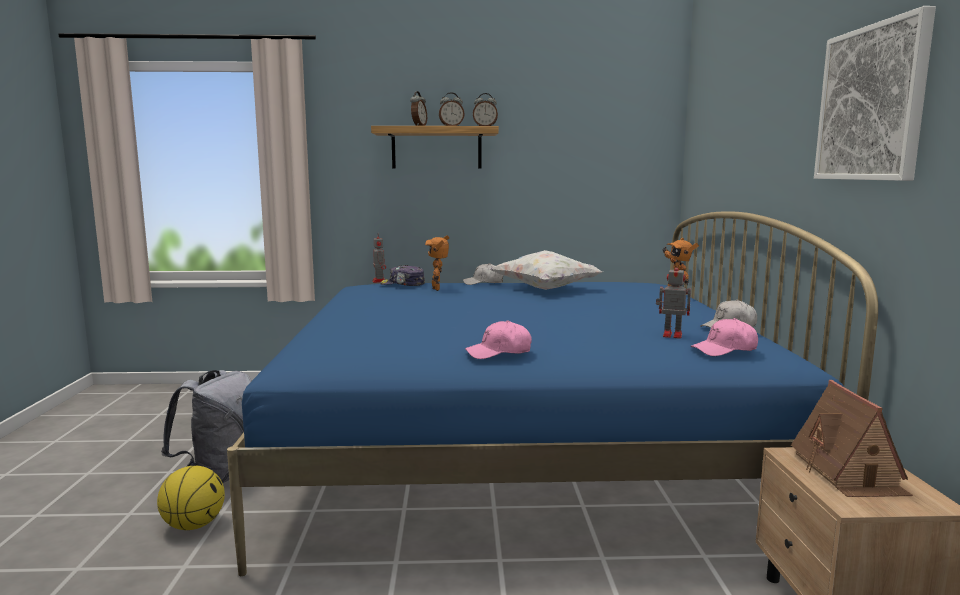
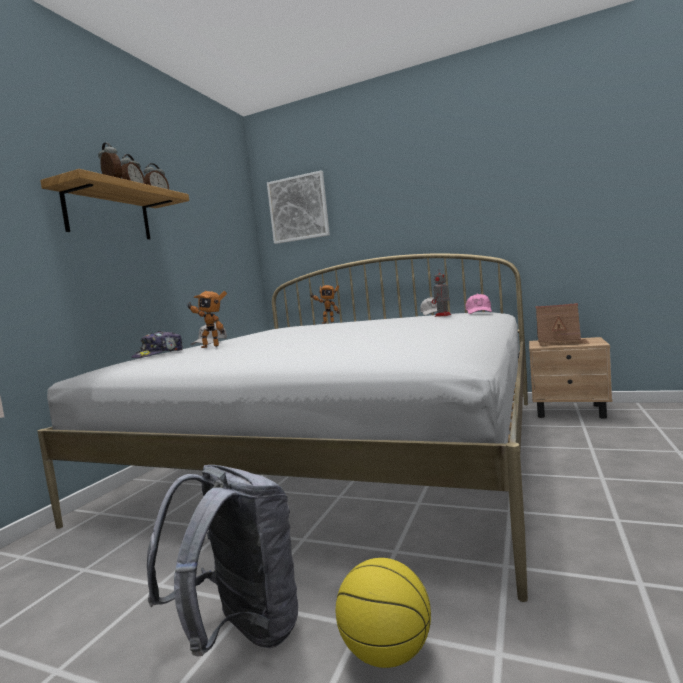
camera: 65 degrees left, 5 degrees down
blue bed [227,211,878,576] -> white bed [37,254,528,602]
toy robot [372,237,386,283] -> none
pink cap [465,320,532,359] -> none
white pillow [490,250,603,290] -> none
picture [814,6,936,181] -> picture moved to [267,170,330,244]

